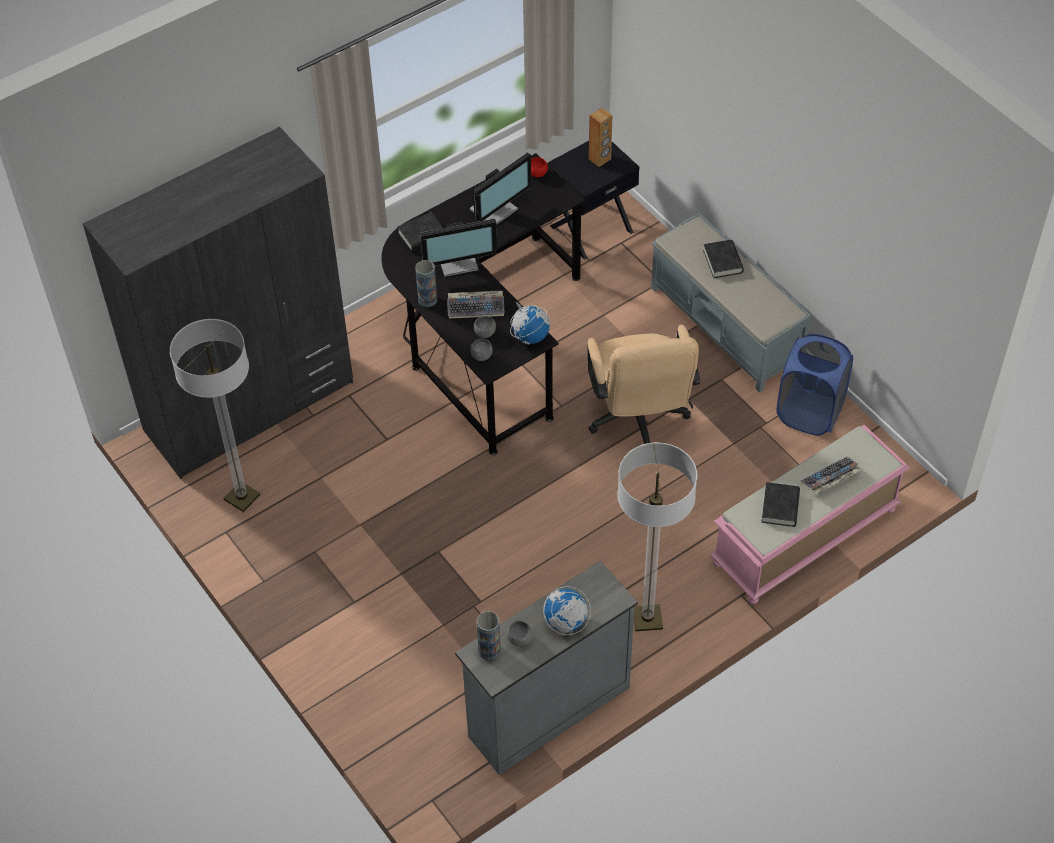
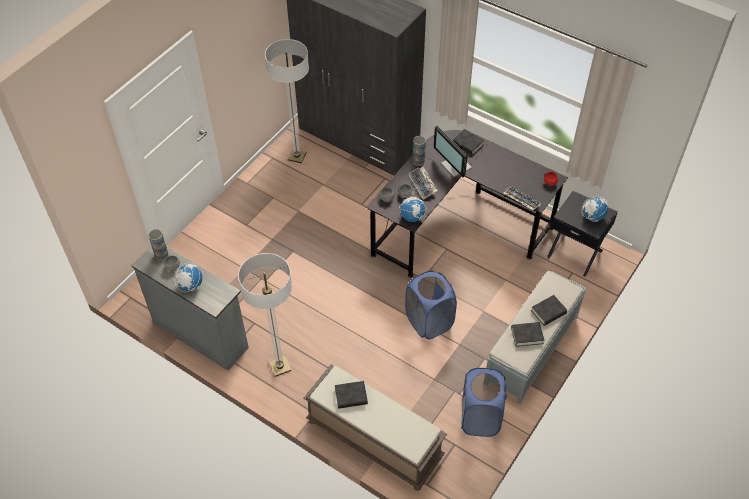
camera: 70 degrees right, 0 degrees up
monitor [470,152,531,225] -> none
beige office chair [587,325,701,444] -> blue laundry basket [405,270,457,339]
brown speaker [589,108,612,167] -> globe [582,196,608,222]
pink bench [710,425,910,604] -> brown bench [304,364,447,491]
keyboard [800,456,862,495] -> keyboard moved to [503,186,541,210]
none -> black book [511,322,545,347]

